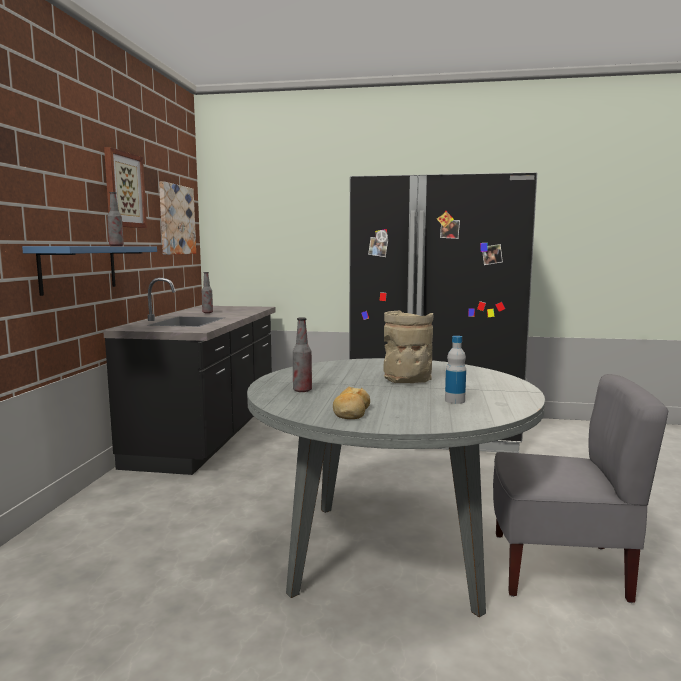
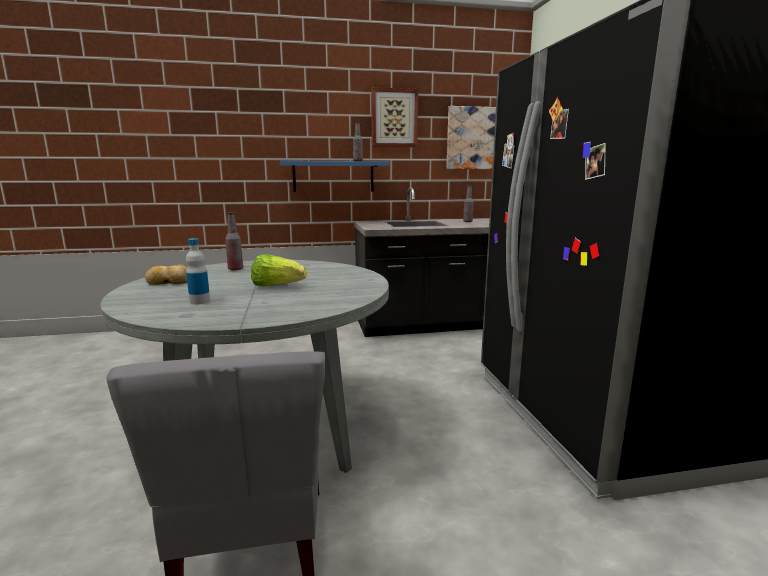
camera: 70 degrees right, 5 degrees up
beige vase [383,311,433,383] -> lettuce [251,254,307,286]

